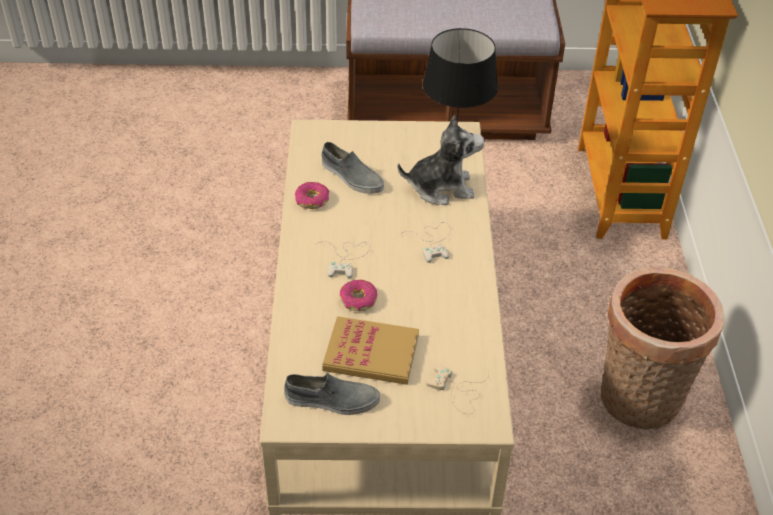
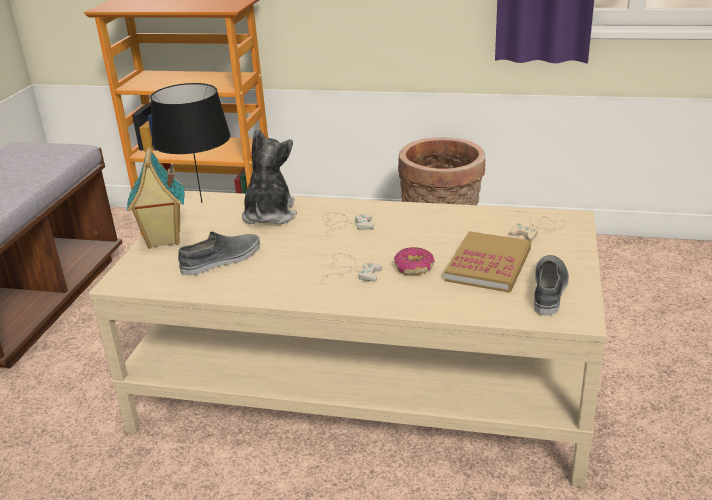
camera: 75 degrees left, 15 degrees down
donut [295,182,329,209] -> none
none -> toy house [127,147,185,249]

